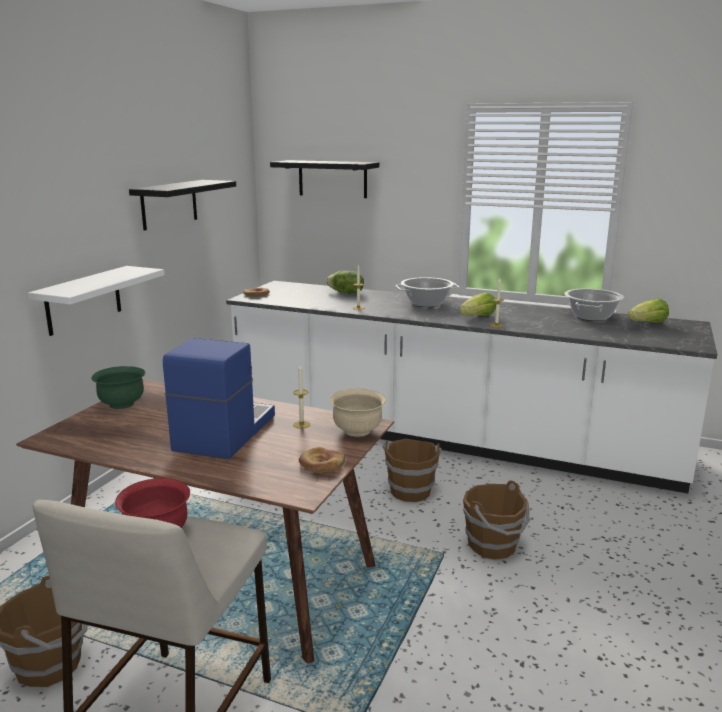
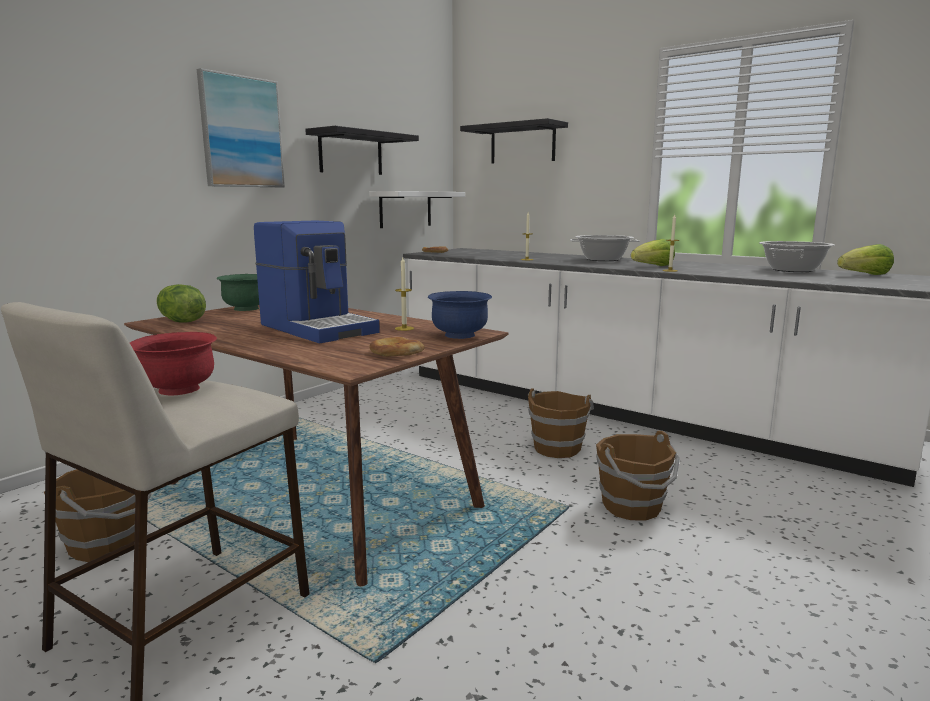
camera: 15 degrees right, 5 degrees down
white shelf [28,266,165,336] -> white shelf moved to [369,191,465,228]
coffee machine [163,338,275,459] -> coffee machine turned 105 degrees clockwise [254,220,380,343]
lettuce [326,271,364,294] -> lettuce moved to [156,284,206,323]
beige bowl [330,388,386,437] -> blue bowl [428,291,492,339]
none -> picture [197,68,285,187]

